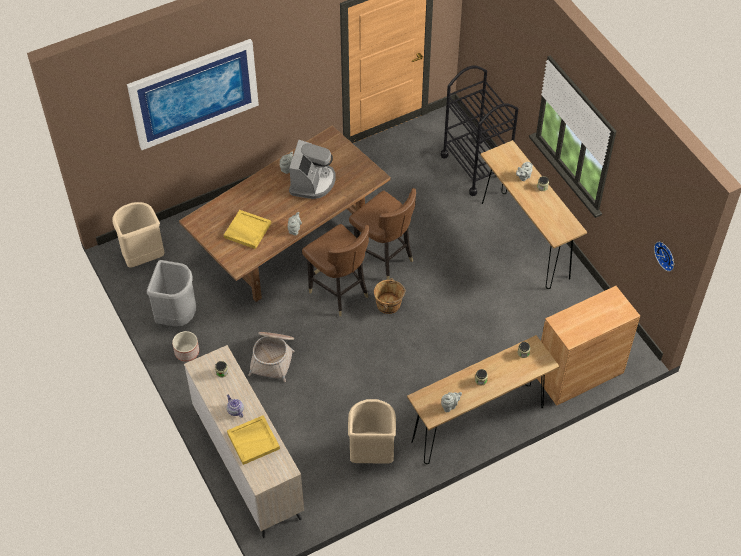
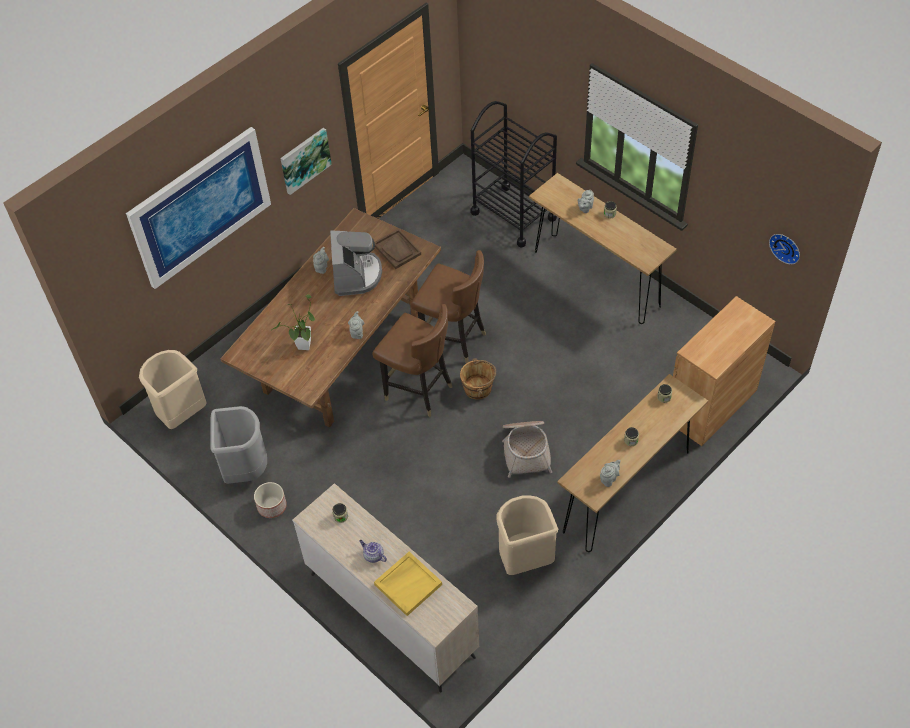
camera: 15 degrees left, 0 degrees up
yellow tray [224,210,271,249] -> potted plant [270,294,315,350]
basket [248,332,294,382] -> basket moved to [502,421,552,478]
none -> picture [280,128,332,195]
none -> brown tray [375,229,421,269]

